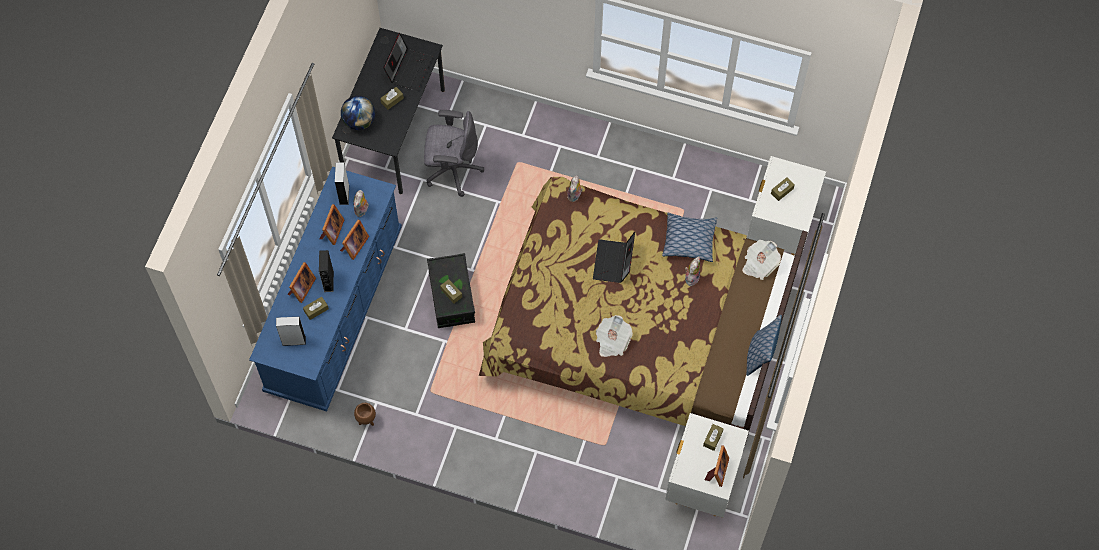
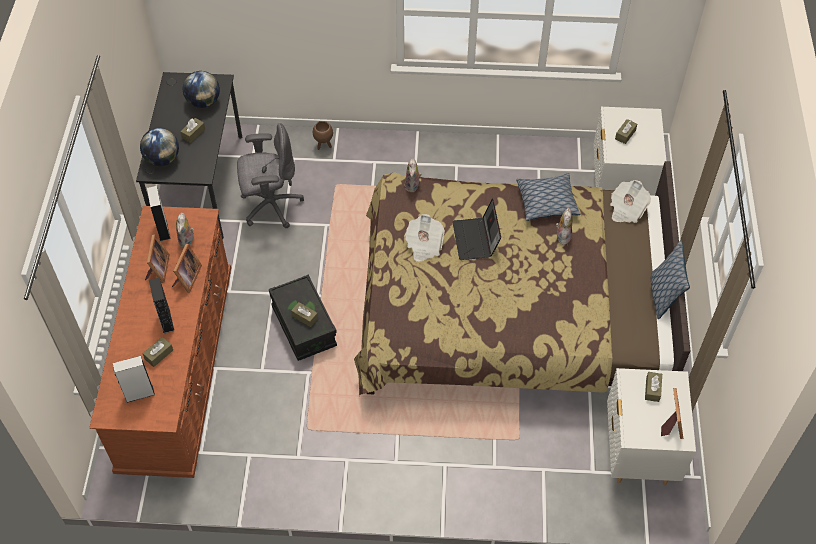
camera: 15 degrees left, 10 degrees down
blue dresser [249,166,402,411] -> brown dresser [89,206,231,478]
picture frame [287,262,316,303] -> none
brown planter [354,403,376,426] -> brown planter moved to [313,121,333,150]
laptop [383,33,433,91] -> globe [183,71,220,108]
newspaper [596,315,633,357] -> newspaper moved to [405,214,445,262]

